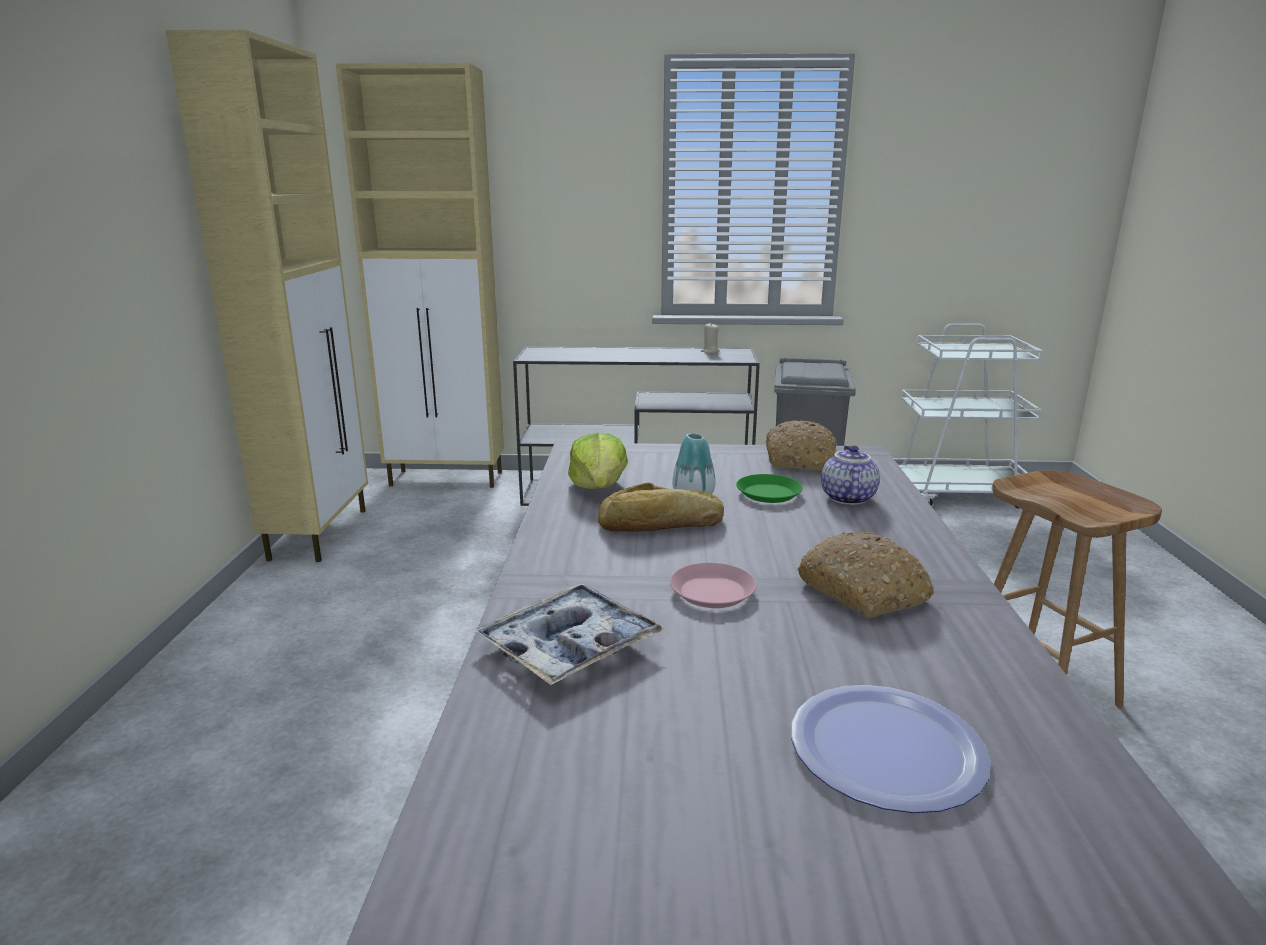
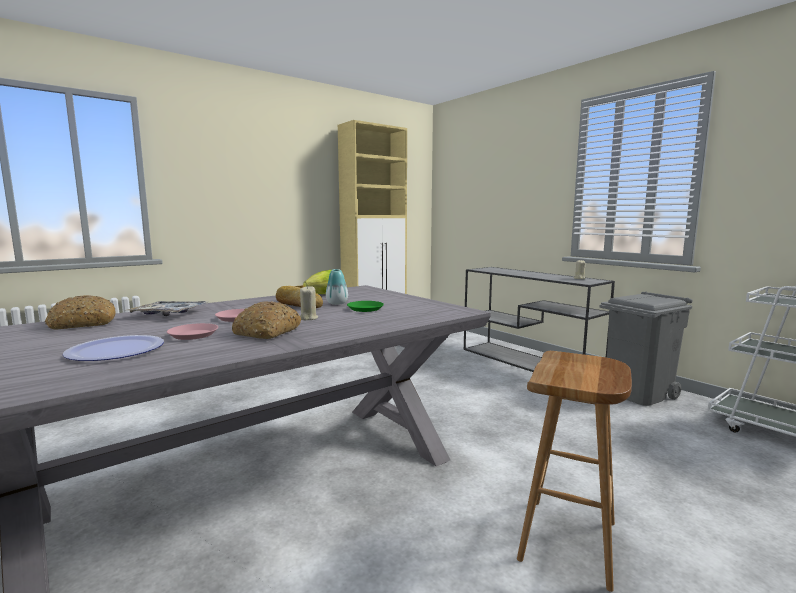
camera: 50 degrees right, 10 degrees down
beige cabinet [336,63,504,488] -> none
bread [766,420,837,471] -> bread moved to [45,295,115,329]
teapot [821,445,880,505] -> none
none -> pink plate [167,323,218,340]
none -> beige candle [300,285,318,320]

